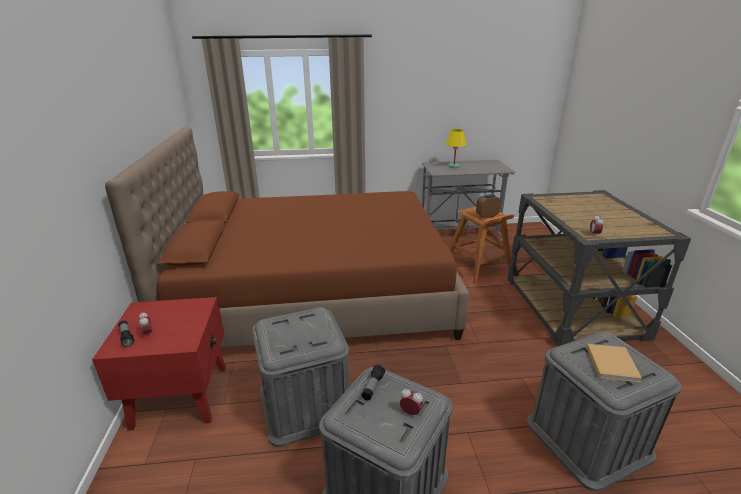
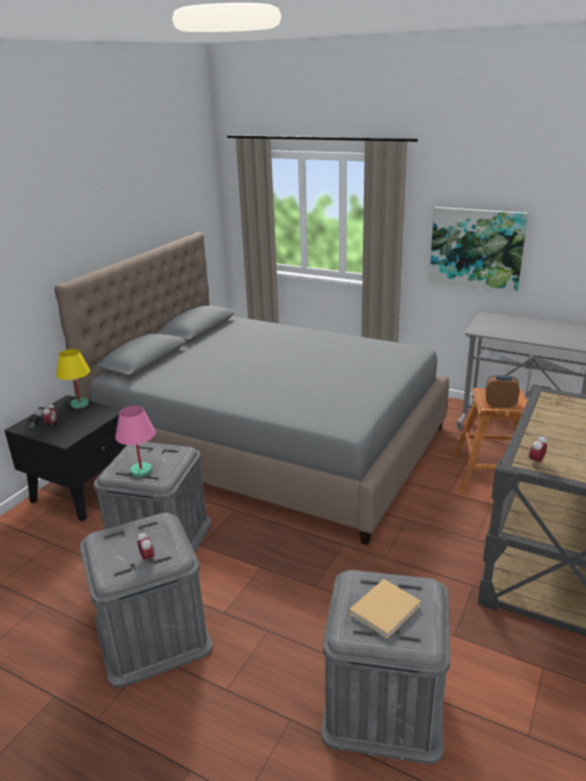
camera: 35 degrees right, 0 degrees up
red nightstand [92,297,226,430] -> black nightstand [4,395,127,522]
brown bed [105,127,469,347] -> grey bed [55,232,449,545]
flashlight [362,364,385,400] -> none
yellow table lamp [446,129,466,168] -> yellow table lamp moved to [56,349,90,408]
none -> pink table lamp [115,406,156,477]
none -> picture [429,207,528,292]

